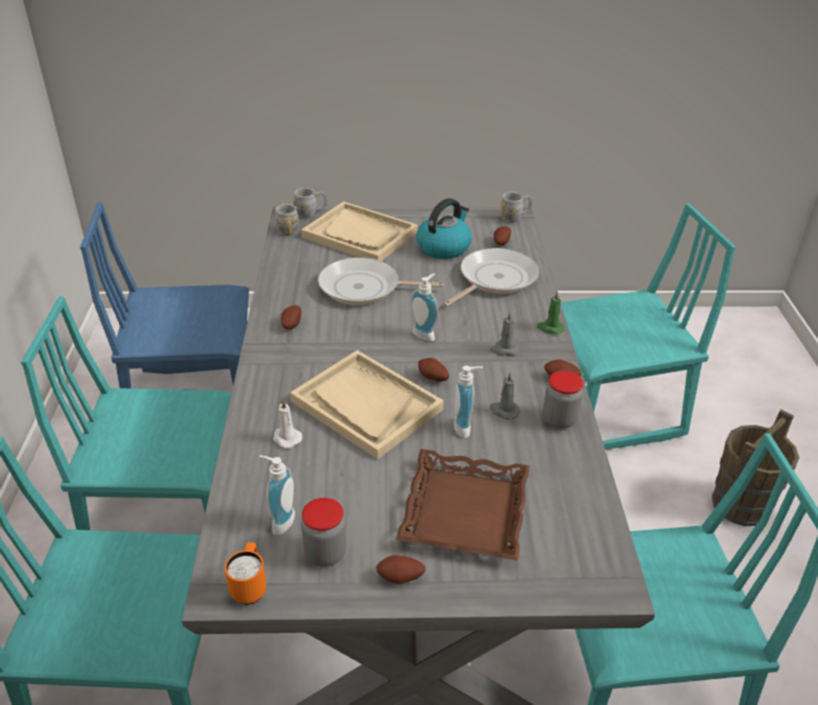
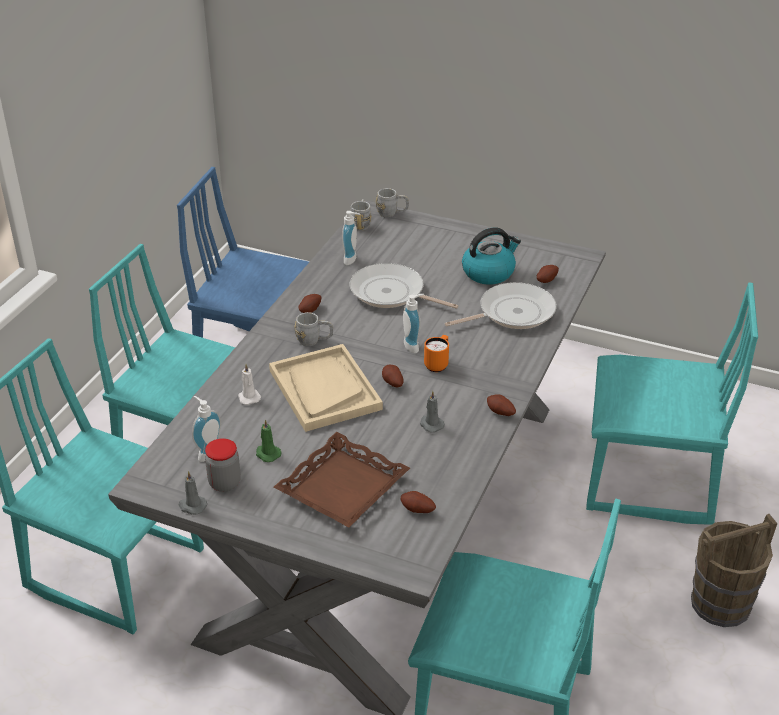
camera: 25 degrees right, 0 degrees up
orange mug [224,542,267,605] -> orange mug moved to [424,335,449,372]
beige tray [301,201,418,261] -> none
potato [376,555,426,584] -> potato moved to [401,491,436,513]
soap dispenser [454,366,483,438] -> soap dispenser moved to [342,211,360,265]
grey candle [490,312,519,356] -> grey candle moved to [179,471,207,515]
grey mug [500,192,532,223] -> grey mug moved to [294,312,333,346]
green candle [537,291,565,334] -> green candle moved to [256,419,281,462]
jar [543,371,583,429] -> none

